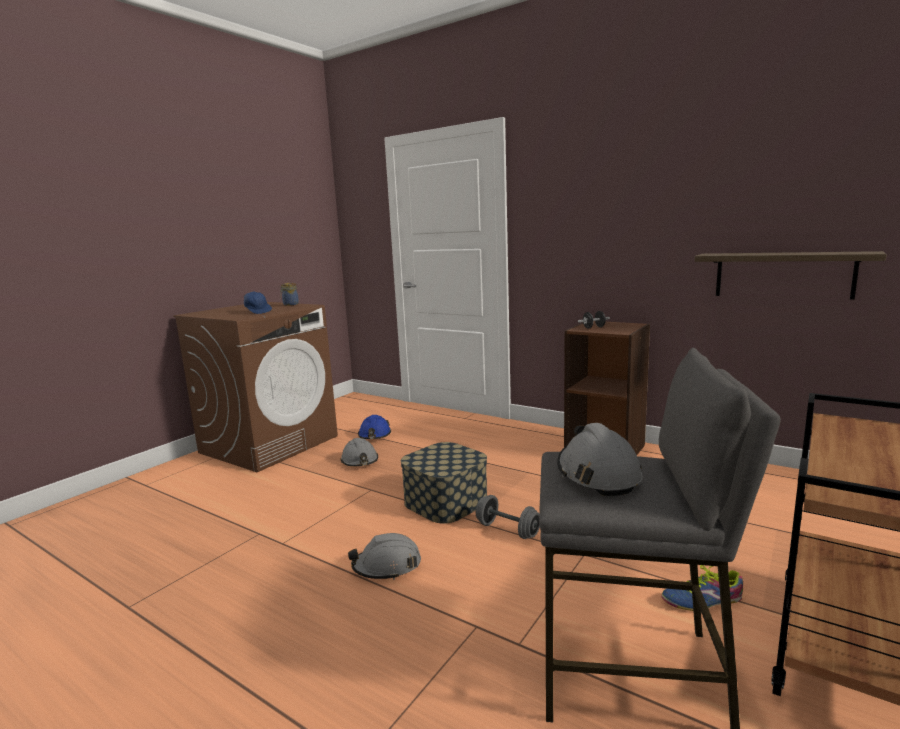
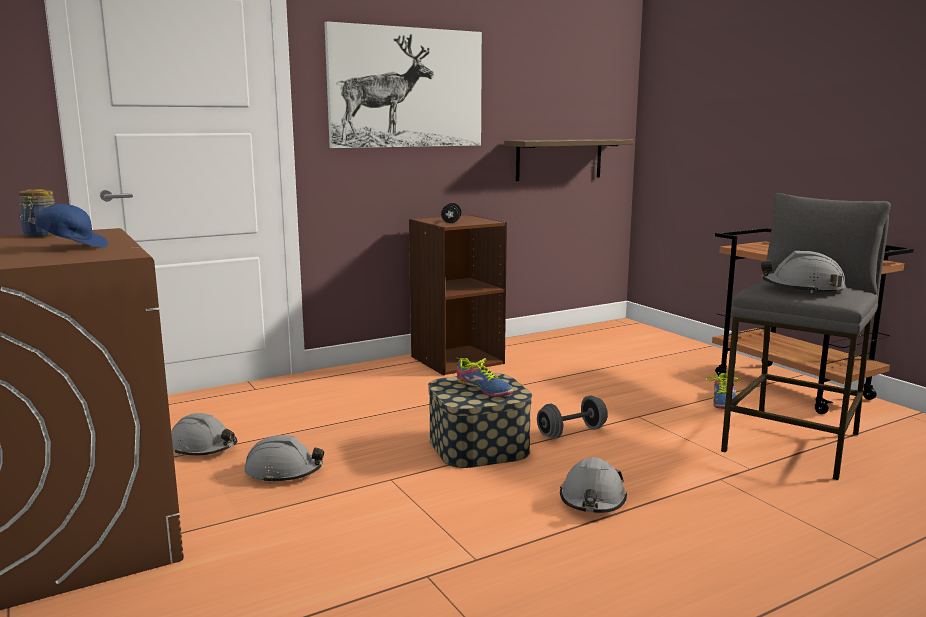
camera: 65 degrees left, 0 degrees up
blue hard hat [358,415,391,439] -> grey hard hat [171,413,237,456]
none -> picture [324,22,482,148]
none -> shoe [455,357,514,397]

